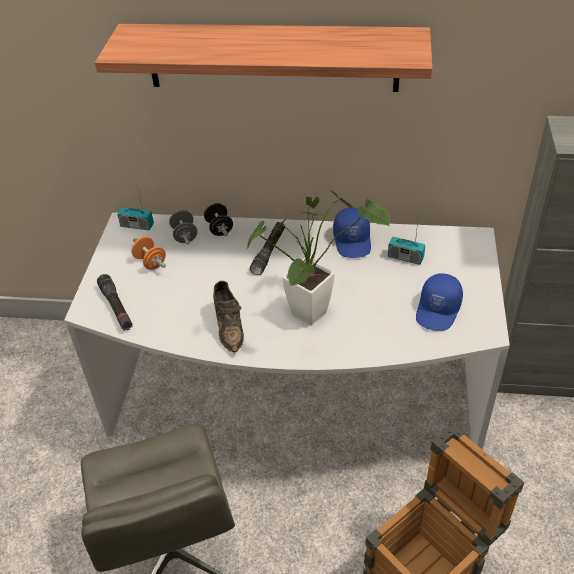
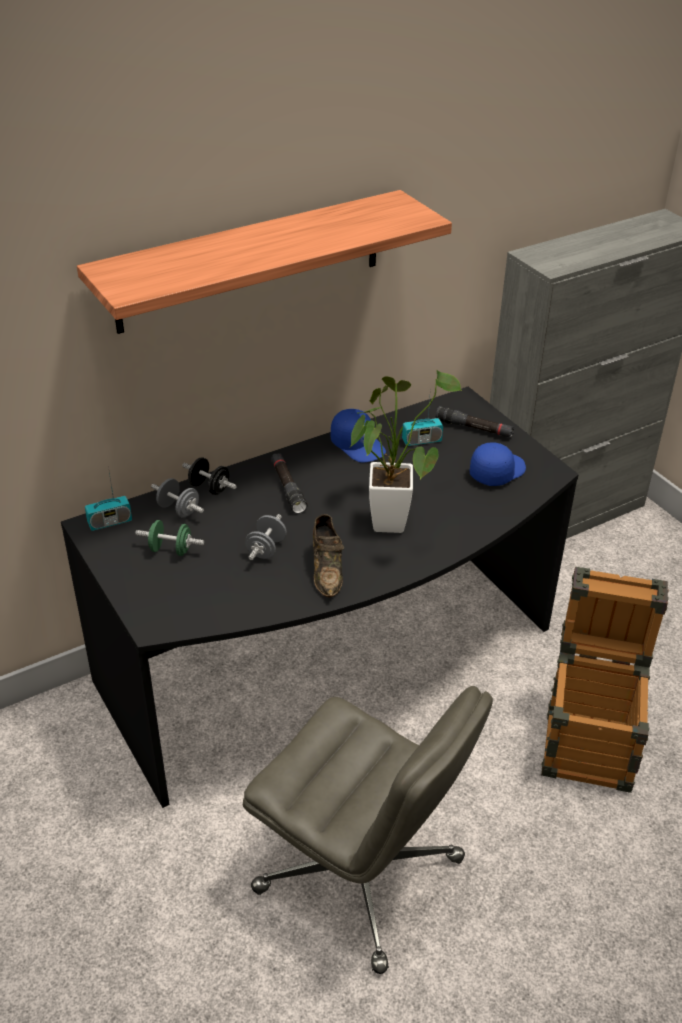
camera: 40 degrees left, 5 degrees down
white desk [64,212,510,449] -> black desk [61,387,579,808]
black flashlight [97,274,132,331] -> black flashlight moved to [436,406,514,438]
orange dumbbell [131,237,166,270] -> green dumbbell [136,520,204,556]
brown shoe [213,281,244,352] -> brown shoe turned 45 degrees clockwise [313,514,344,598]
blue cap [416,273,463,331] -> blue cap turned 120 degrees counterclockwise [470,442,526,486]
none -> grey dumbbell [245,514,287,560]

